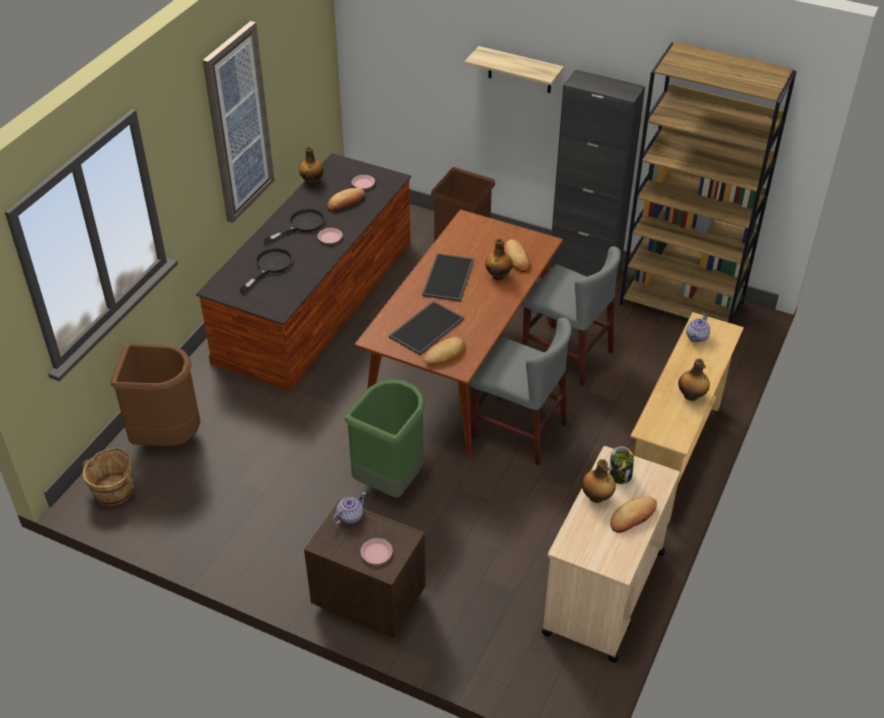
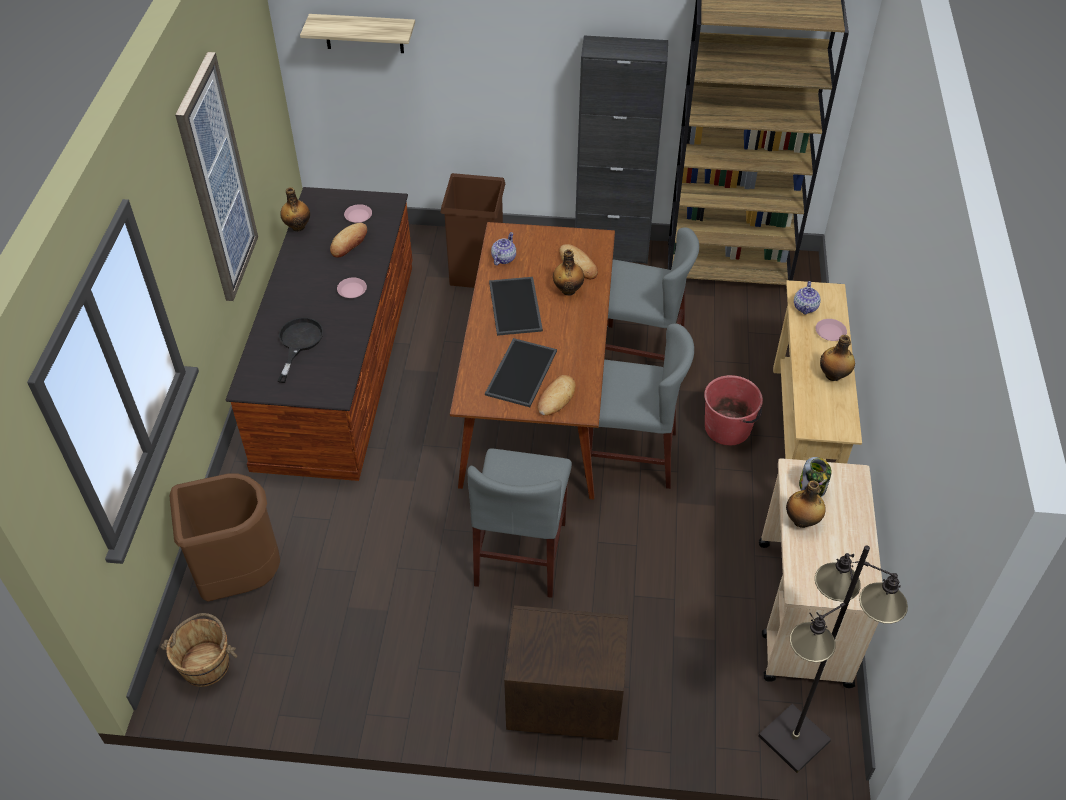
camera: 20 degrees left, 5 degrees up
black frying pan [263,209,325,243] -> none
teapot [333,492,366,524] -> teapot moved to [491,232,516,265]
green trash can [345,380,425,497] -> grey chair [467,448,572,598]
pink plate [361,538,393,564] -> pink plate moved to [816,319,847,341]
shelf [464,46,564,93] -> shelf moved to [300,14,415,53]
bread [610,496,657,533] -> none
none -> red bucket [704,375,763,445]
none -> black floor lamp [758,545,908,773]

